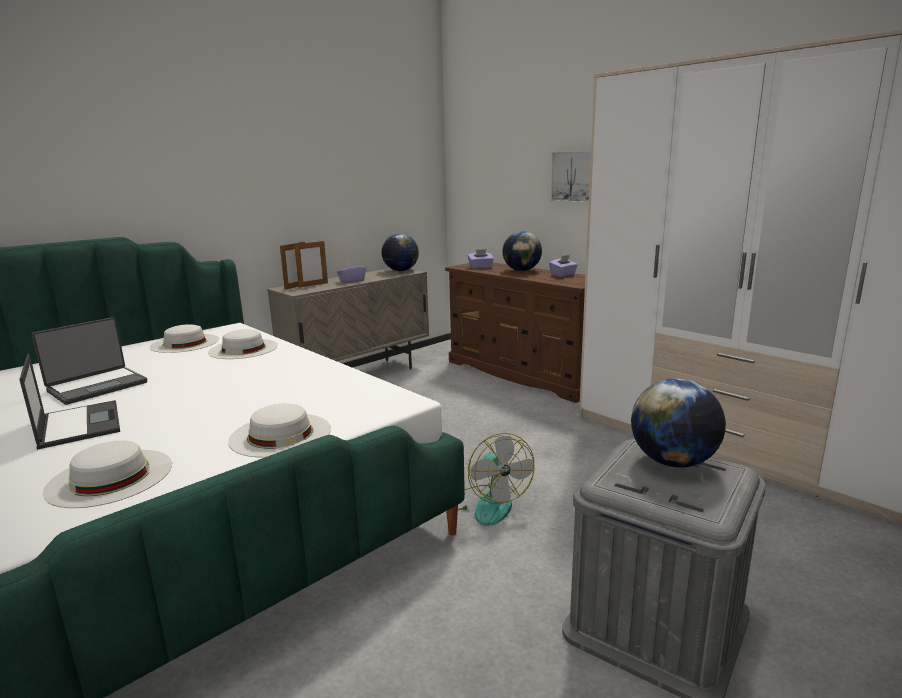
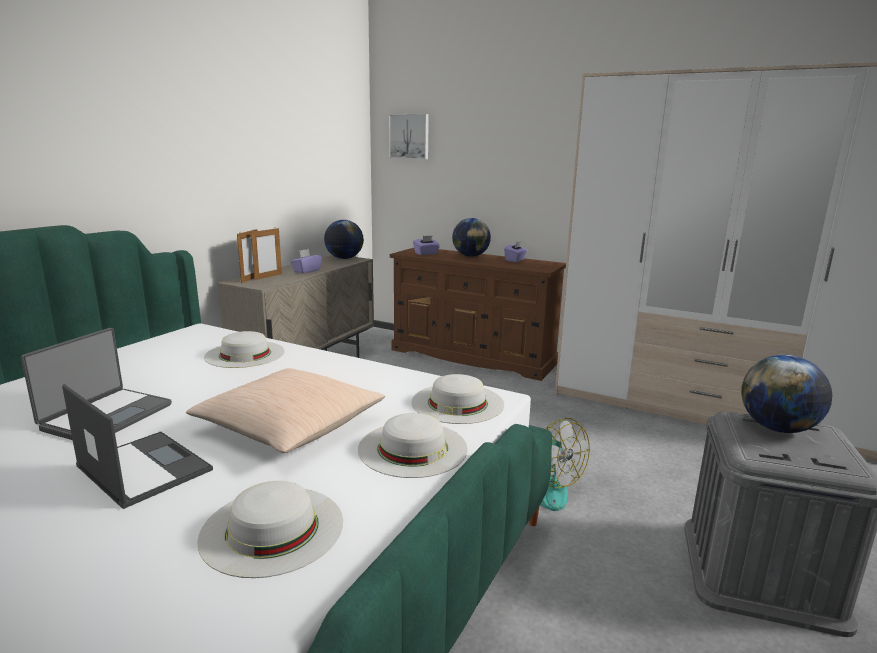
camera: 20 degrees left, 0 degrees up
white hat [150,324,219,353] -> white hat moved to [412,374,504,424]
picture [550,150,591,203] -> picture moved to [389,114,429,160]
none -> beige pillow [186,368,385,453]

